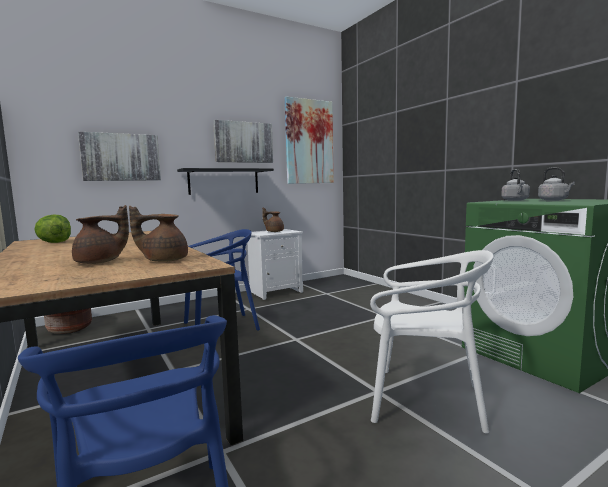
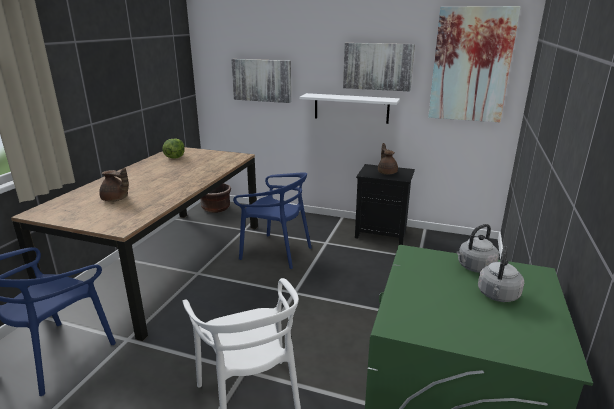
camera: 50 degrees right, 15 degrees up
brown teapot [129,206,188,262] -> none
black shelf [177,168,274,195] -> white shelf [299,93,400,124]
white nightstand [248,229,303,300] -> black nightstand [355,164,415,245]

